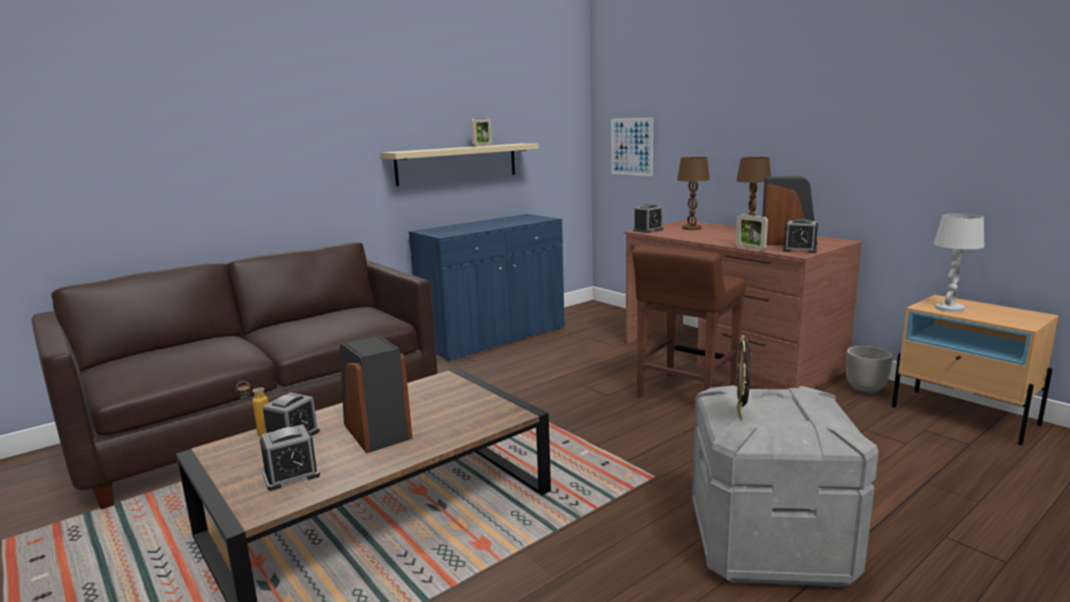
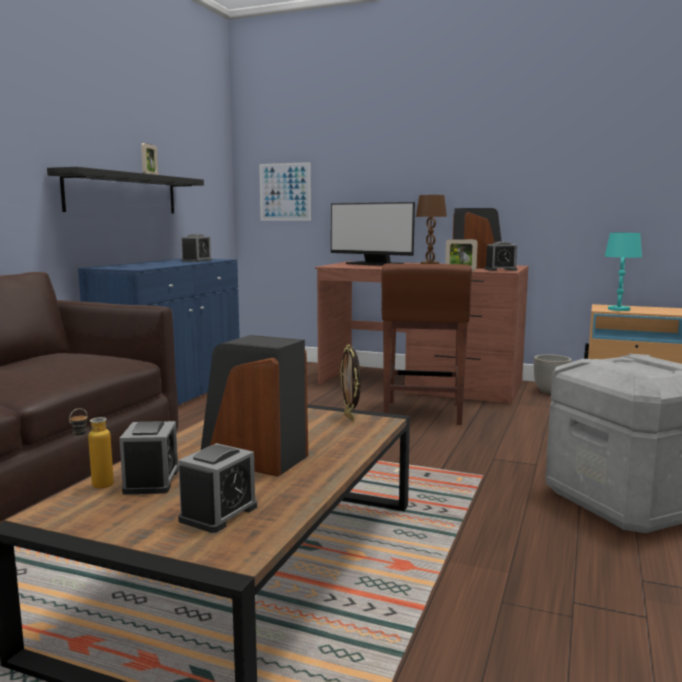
camera: 30 degrees left, 5 degrees down
beige shelf [381,143,539,186] -> black shelf [47,167,204,214]
alarm clock [633,204,663,233] -> alarm clock moved to [181,234,212,262]
brown table lamp [677,157,710,230] -> monitor [331,202,415,266]
picture frame [737,335,750,420] -> picture frame moved to [340,344,361,421]
white table lamp [934,214,984,312] -> turquoise table lamp [605,233,642,311]

